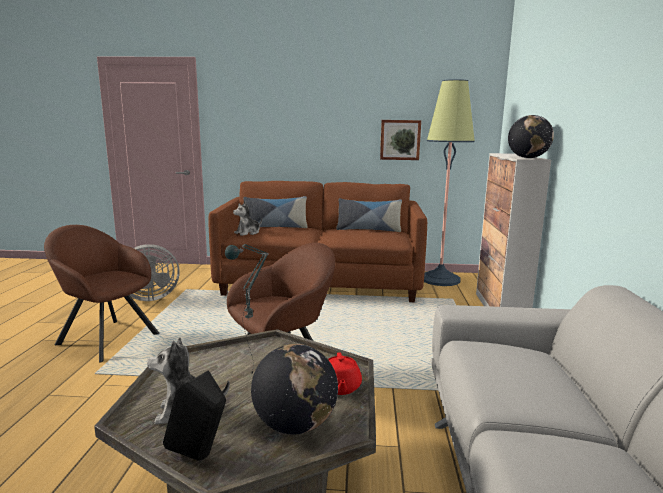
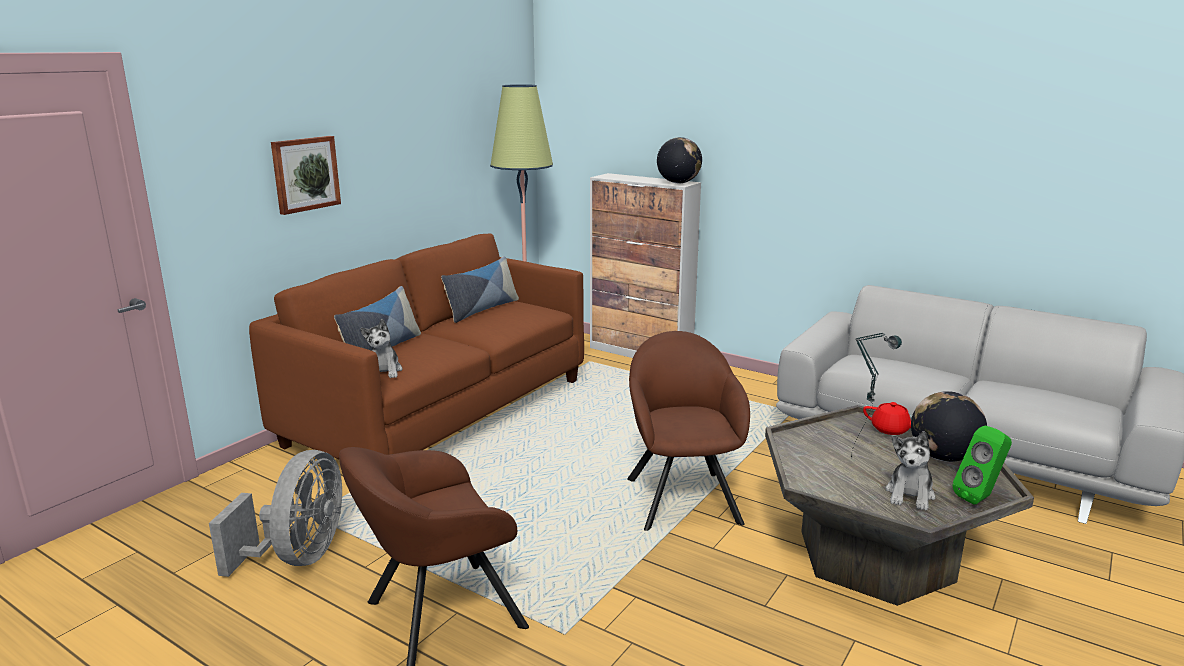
camera: 60 degrees left, 5 degrees up
black speaker [163,370,226,461] -> green speaker [952,426,1012,505]
picture [380,120,421,160] -> picture moved to [271,136,341,215]

